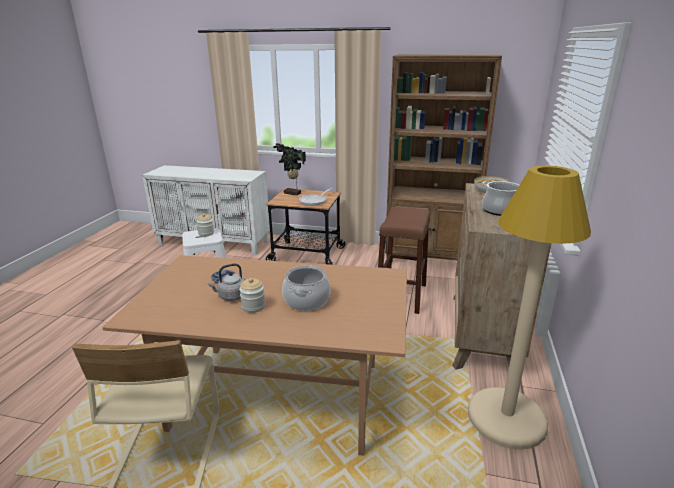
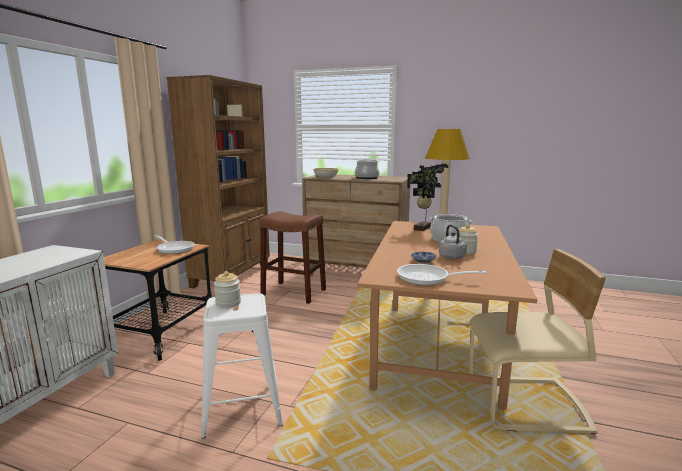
camera: 85 degrees left, 10 degrees down
potted plant [273,143,306,195] -> potted plant moved to [407,164,449,231]
none -> frying pan [397,264,486,285]

